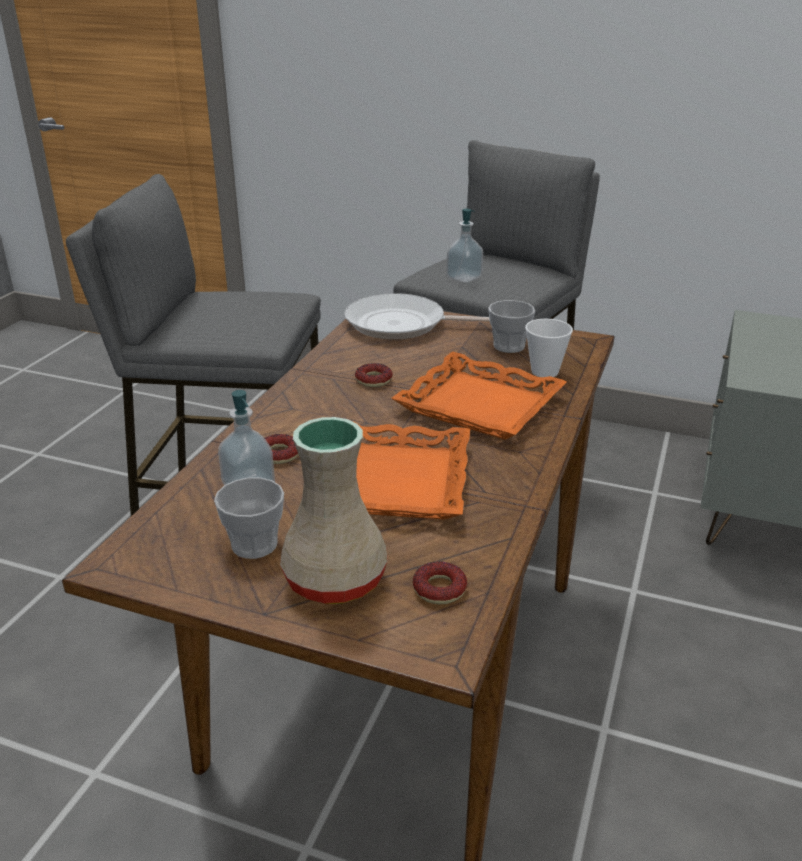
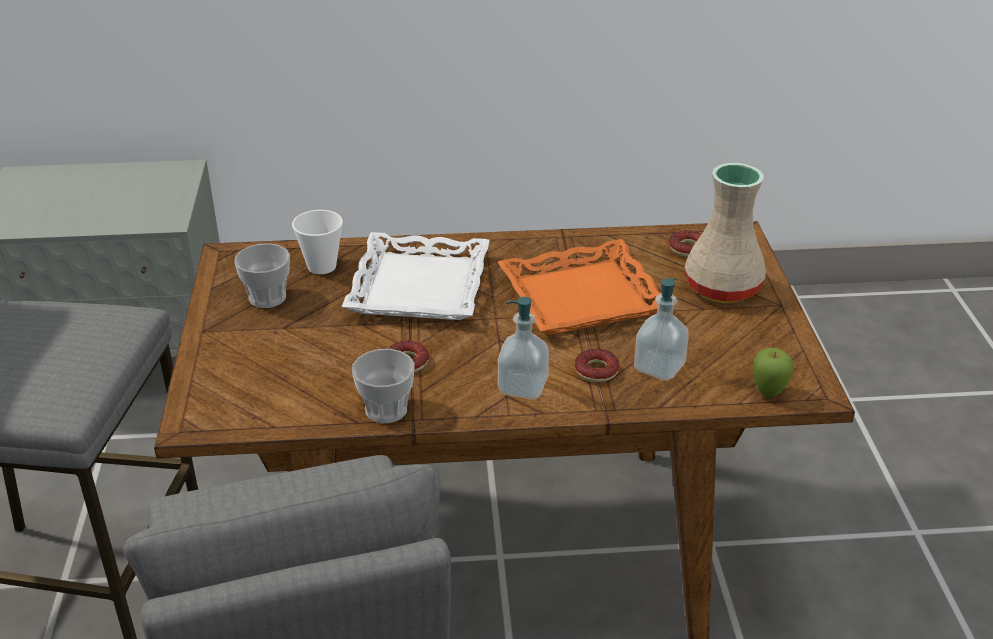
camera: 115 degrees left, 5 degrees up
cup [214,477,284,559] -> cup moved to [352,349,414,423]
frying pan [344,293,490,340] -> none
orange tray [391,352,567,440] -> white tray [342,232,490,320]
soap dispenser [446,209,483,283] -> soap dispenser moved to [498,297,549,400]
none -> apple [753,348,794,398]

